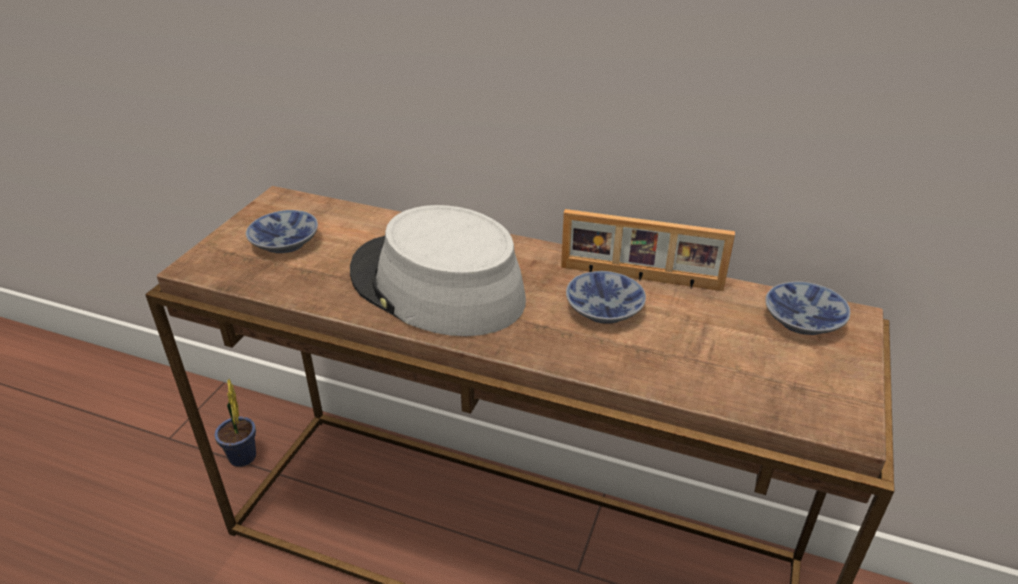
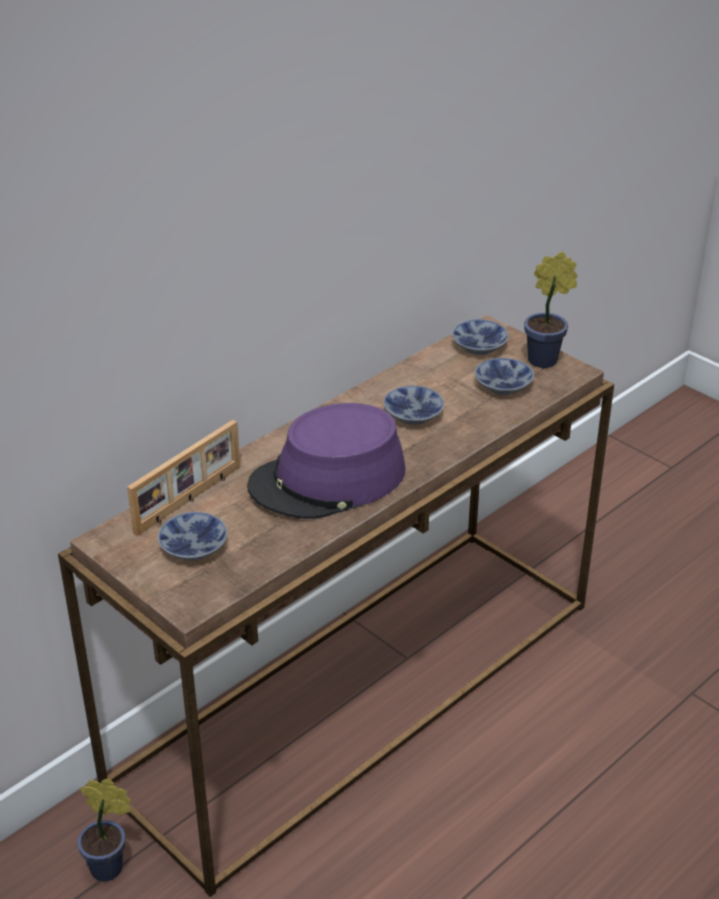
camera: 65 degrees left, 0 degrees up
grey hat [350,205,526,336] -> purple hat [247,403,405,519]
picture frame [561,209,735,291] -> picture frame moved to [127,420,240,536]
none -> bowl [475,358,534,395]
none -> potted plant [524,251,578,368]

